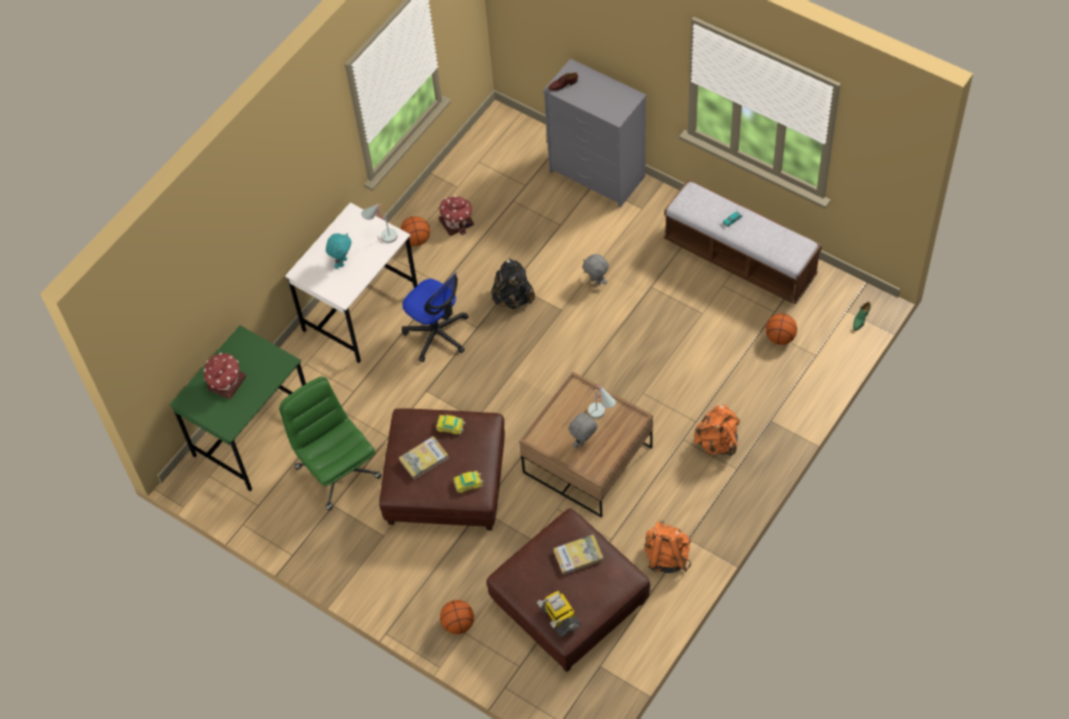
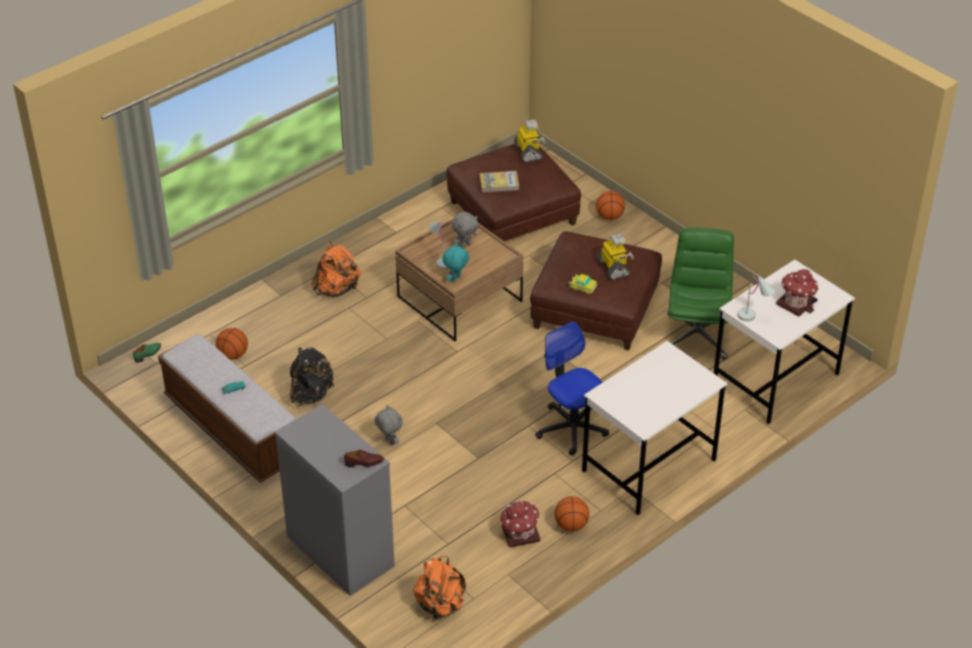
camera: 170 degrees left, 15 degrees down
green desk [169,325,306,491] -> white desk [714,260,855,424]
green office chair [279,377,382,510] -> green office chair turned 150 degrees counterclockwise [667,228,734,360]
turquoise plush toy [326,233,351,268] -> turquoise plush toy moved to [442,243,469,282]
white table lamp [361,204,397,243] -> white table lamp moved to [738,274,775,321]
book [399,436,449,479] -> toy robot [597,234,634,280]
toy car [454,471,484,493] -> none
black backpack [491,259,535,309] -> black backpack moved to [290,347,334,406]
orange backpack [644,520,691,573] -> orange backpack moved to [413,556,466,620]

